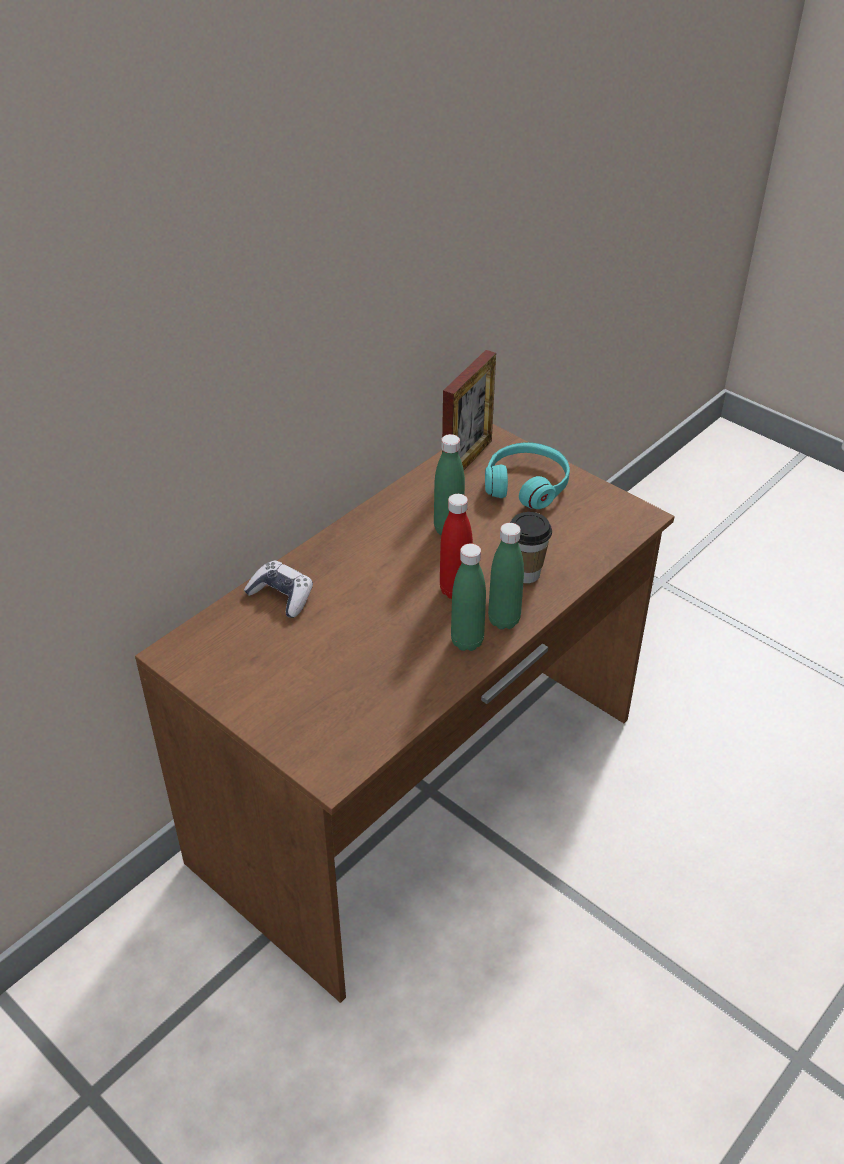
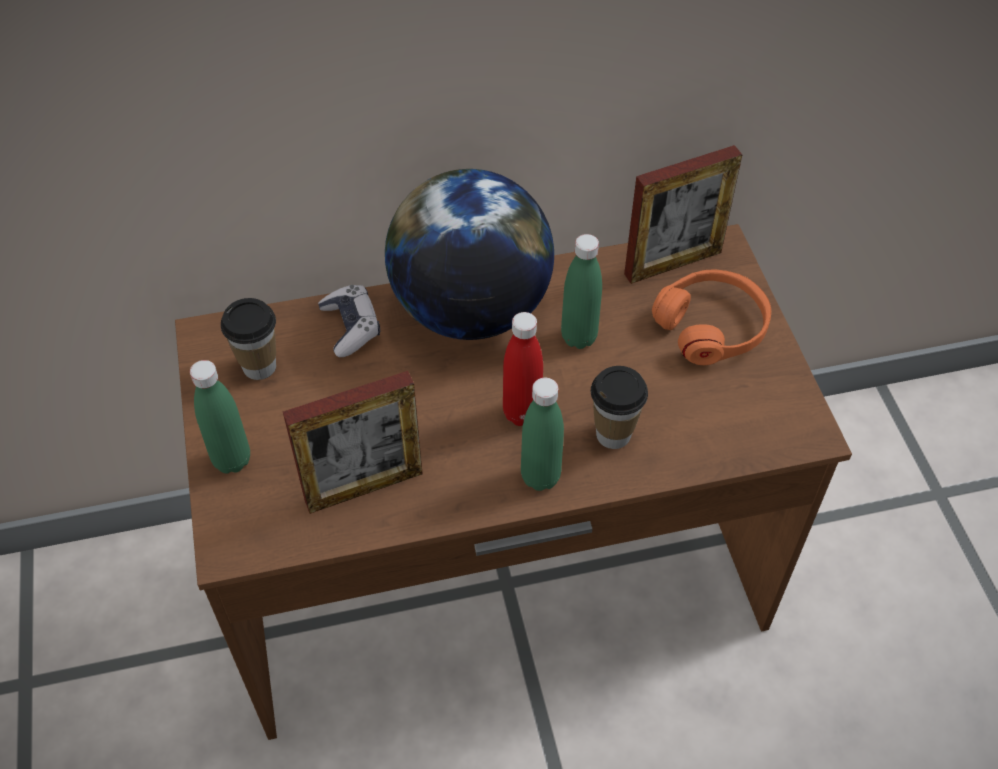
camera: 35 degrees right, 10 degrees up
green bottle [451,544,486,651] -> green bottle moved to [190,360,250,473]
turquoise headphones [485,442,570,509] -> orange headphones [652,270,771,365]
none -> cup [221,298,276,380]
none -> picture frame [283,371,423,514]
none -> globe [385,169,554,340]

